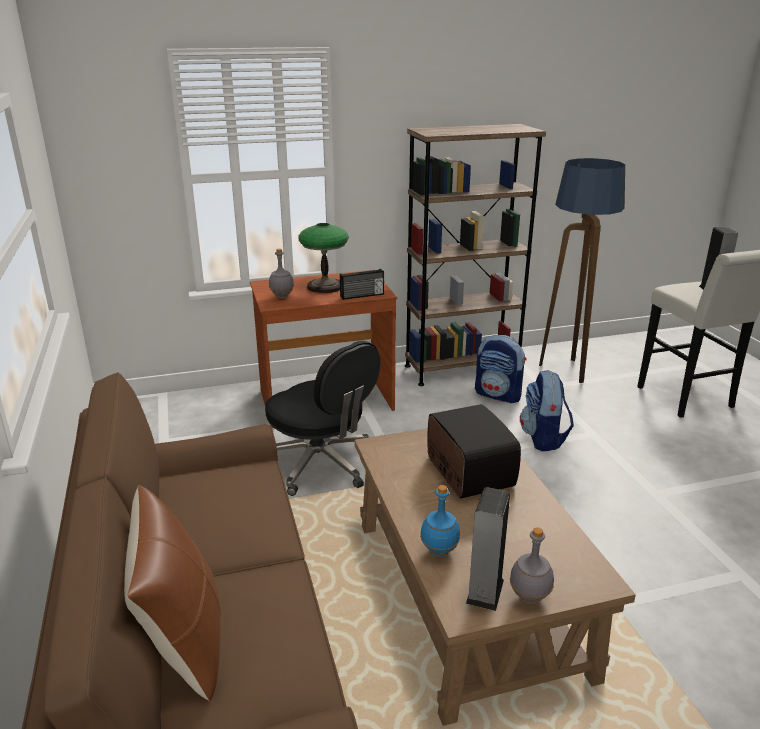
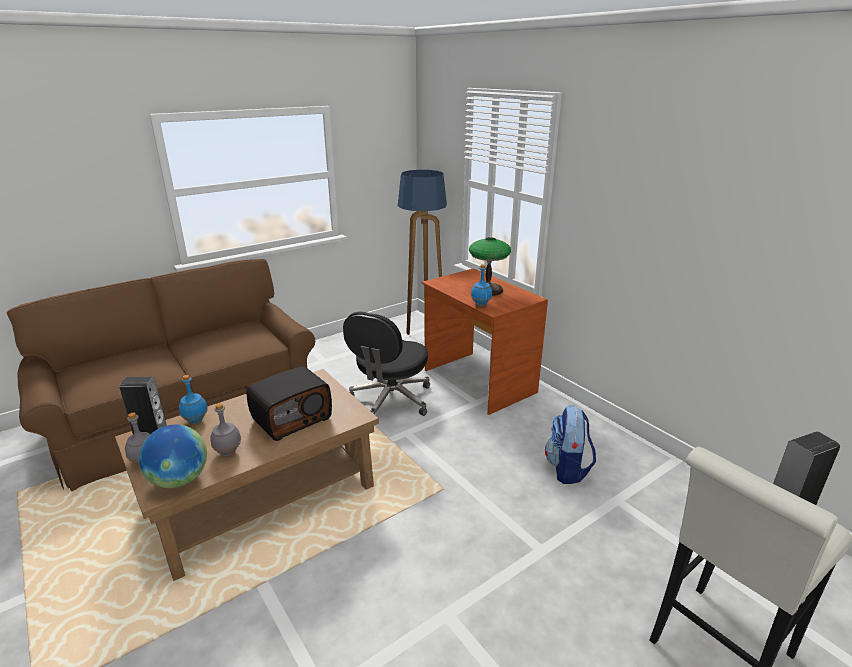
camera: 70 degrees right, 0 degrees up
brown pillow [124,485,221,701] -> none
grey bottle [269,249,294,298] -> grey bottle moved to [210,403,241,456]
radio [340,269,384,300] -> blue bottle [471,264,492,306]
brown bookcase [405,124,546,386] -> none
backpack [520,370,574,451] -> none
floor lamp [539,158,625,383] -> floor lamp moved to [398,170,447,335]
none -> globe [138,425,207,488]

